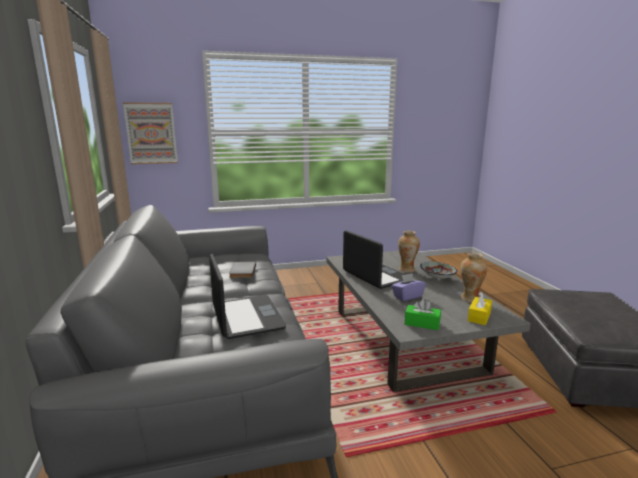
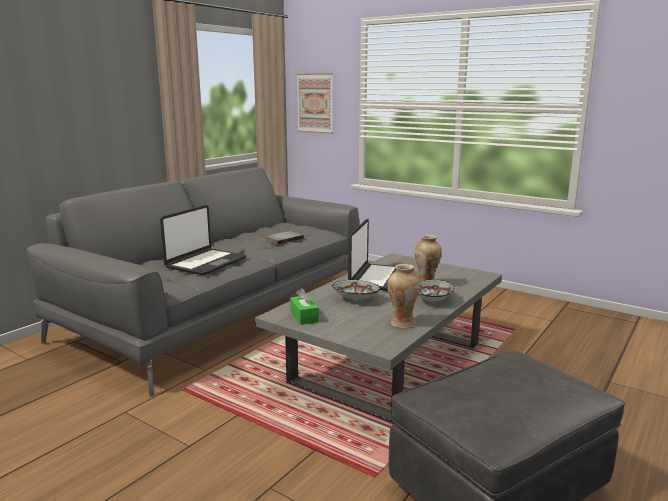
camera: 50 degrees right, 0 degrees up
purple tissue box [391,273,426,301] -> bowl [332,280,381,300]
yellow tissue box [468,291,492,325] -> none

